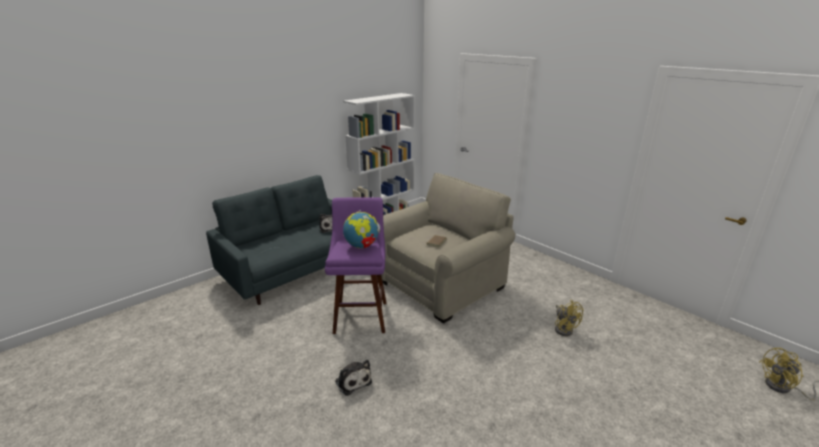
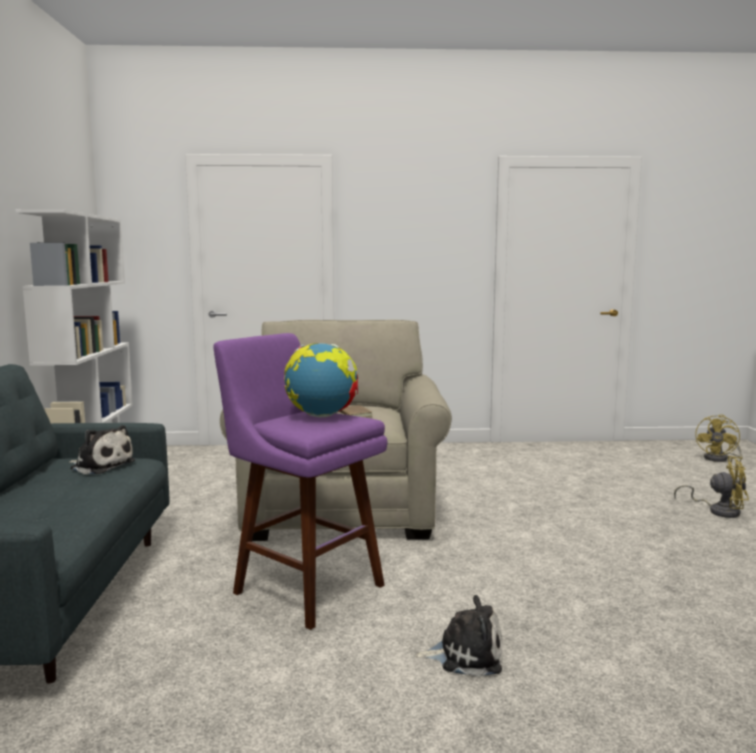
camera: 50 degrees left, 15 degrees down
yellow fan [555,300,584,336] -> yellow fan moved to [674,456,749,518]

